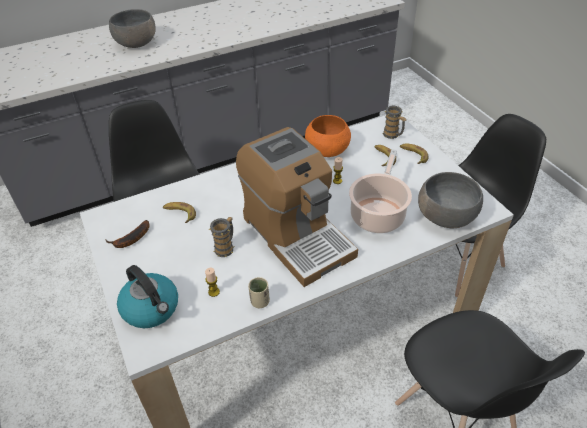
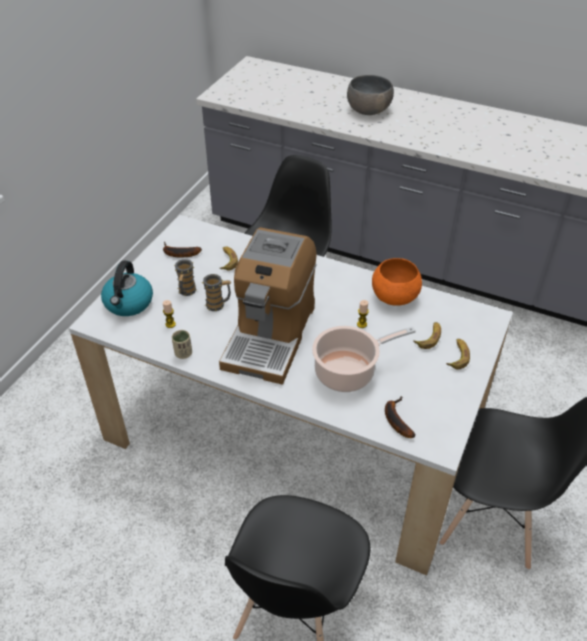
camera: 50 degrees right, 0 degrees up
mug [382,106,406,139] -> mug moved to [174,259,197,296]
grey bowl [418,172,483,228] -> banana [385,396,416,438]

